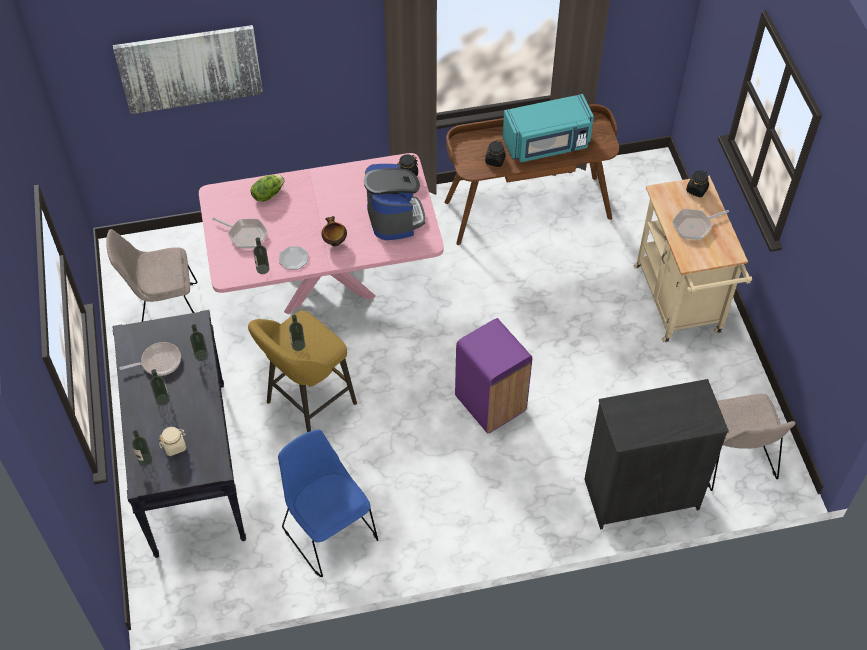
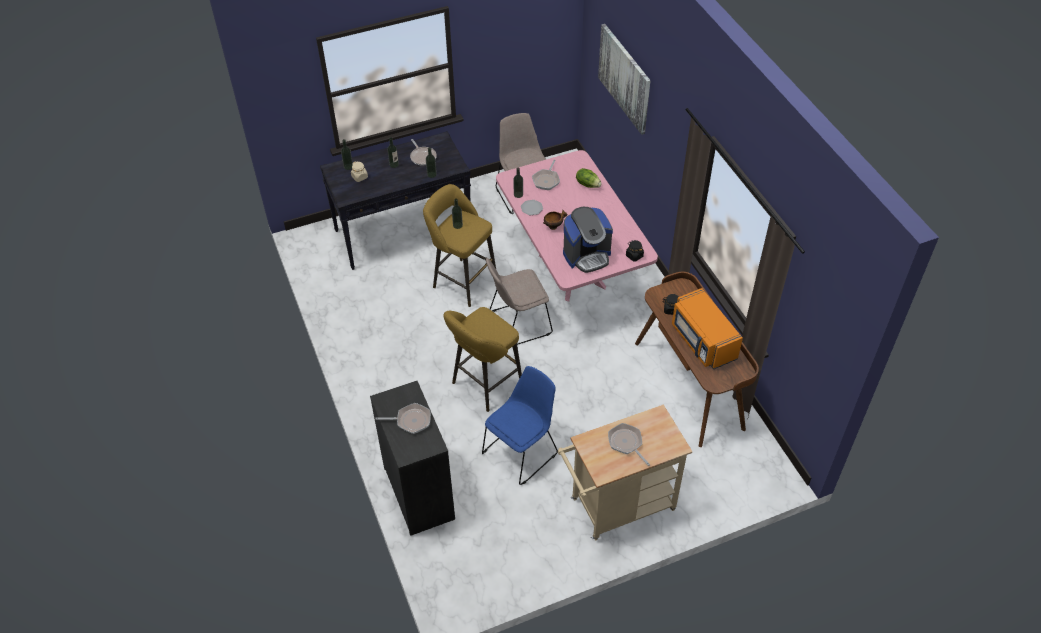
camera: 80 degrees right, 5 degrees down
blue chair [278,430,378,577] -> blue chair moved to [482,366,558,485]
purple trash can [455,318,532,433] -> yellow stool [444,307,522,412]
turquoise microwave [503,94,594,162] -> orange microwave [672,288,743,369]
black jar [686,170,709,197] -> none
beige chair [708,394,795,491] -> beige chair moved to [486,258,553,345]
none -> frying pan [375,403,431,434]

